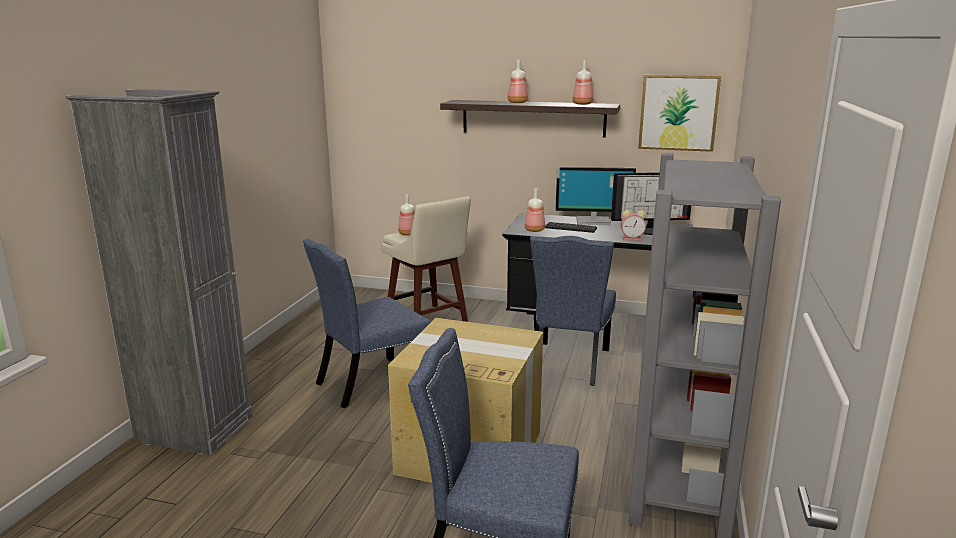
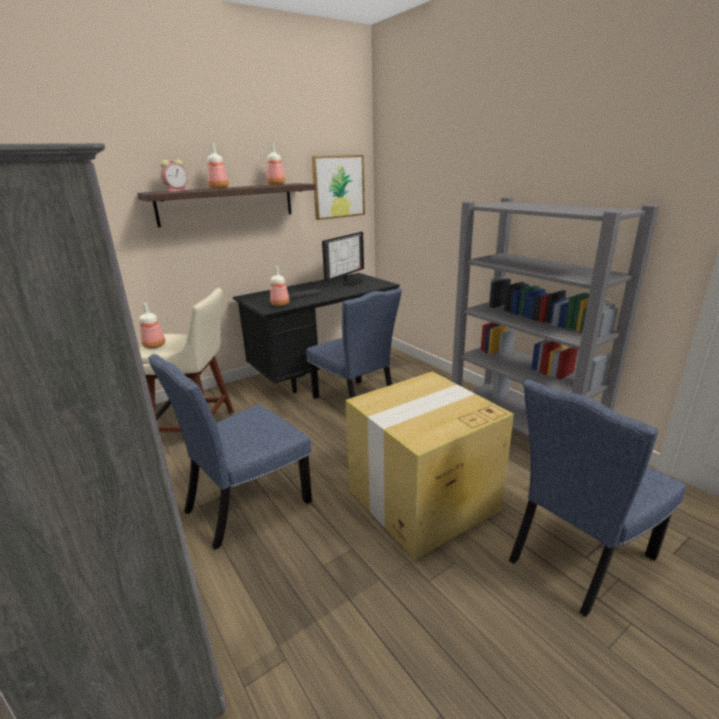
camera: 50 degrees left, 5 degrees up
blue chair [303,239,431,408] -> blue chair turned 45 degrees clockwise [148,354,312,550]
monitor [555,166,636,225] -> none
alarm clock [621,210,646,241] -> alarm clock moved to [160,159,187,191]

